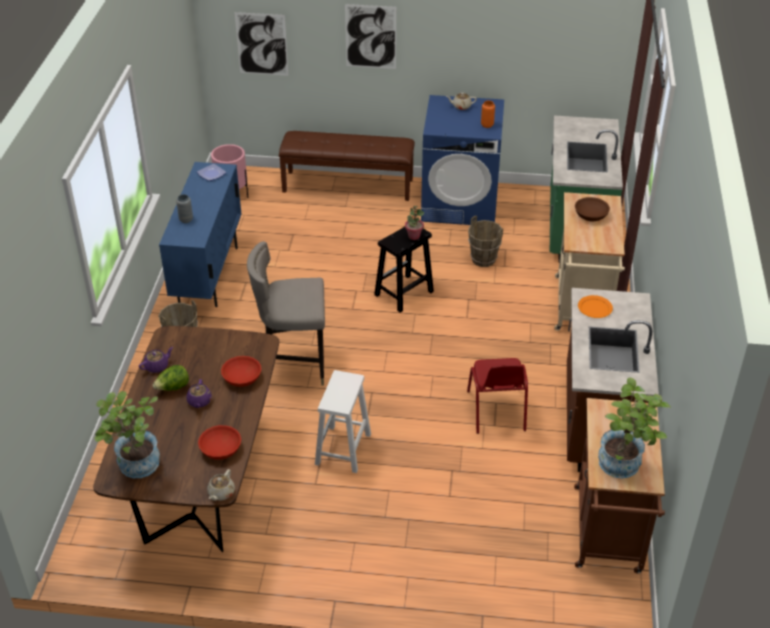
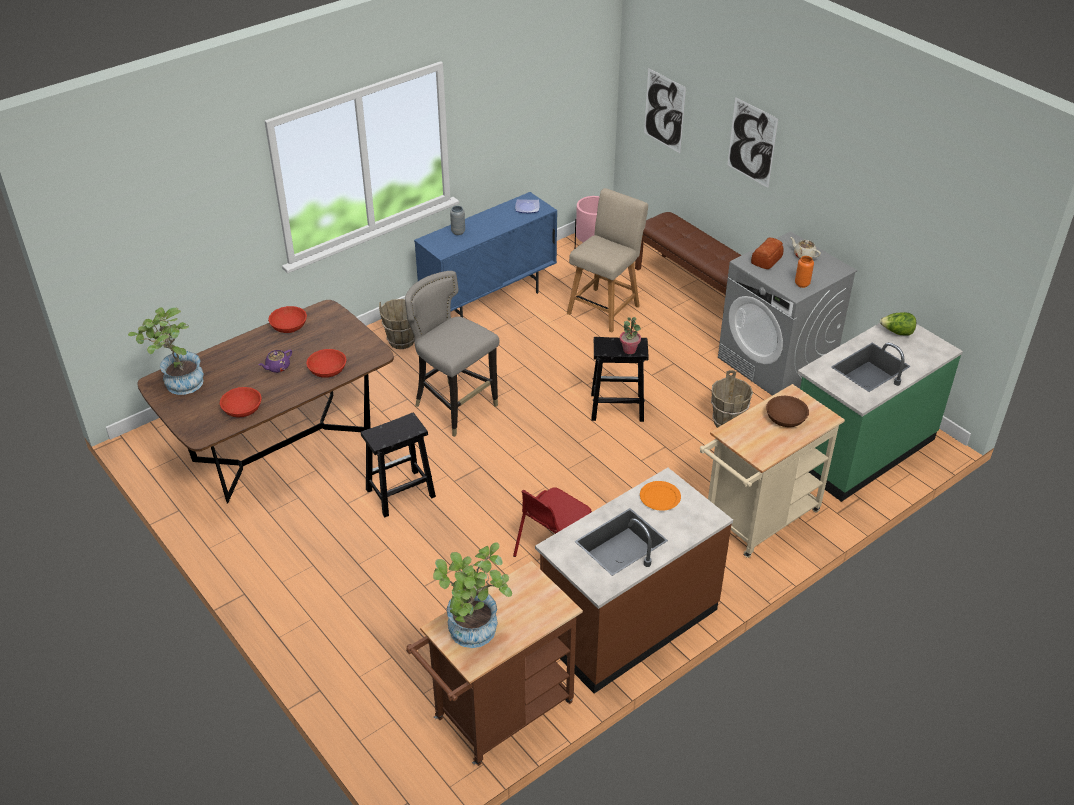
camera: 45 degrees right, 0 degrees up
purple teapot [139,347,173,373] -> red bowl [268,306,307,333]
lettuce [153,365,189,391] -> lettuce moved to [880,312,916,335]
beige teapot [207,469,235,501] -> none
white stool [315,370,371,473] -> black stool [361,413,436,517]
blue washing machine [421,95,504,225] -> grey washing machine [718,231,857,396]
none -> beige chair [567,188,648,332]
none -> bread [751,237,783,269]

